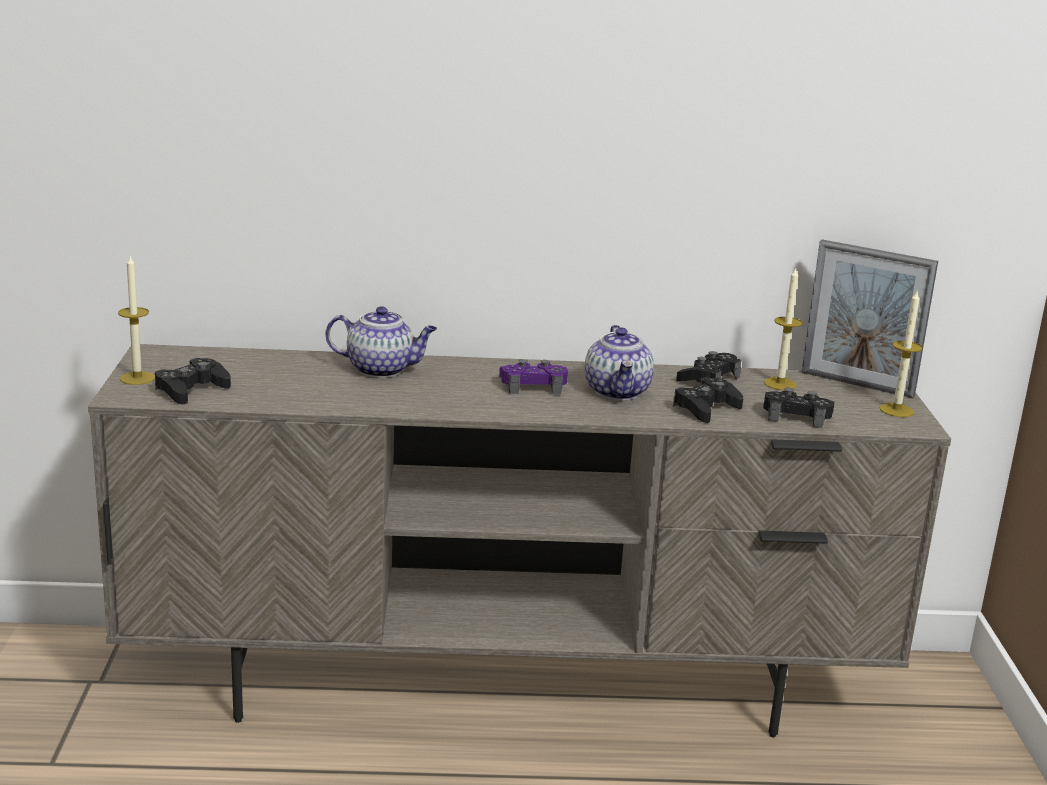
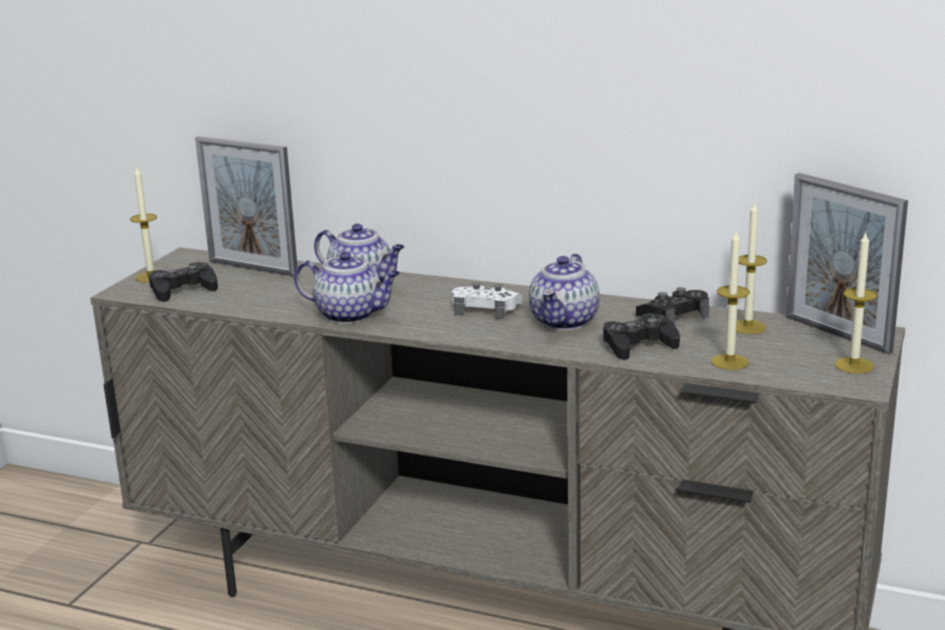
camera: 25 degrees right, 0 degrees up
purple game controller [499,359,568,394] -> white game controller [452,282,522,319]
black game controller [763,388,835,428] -> candle [711,231,750,370]
none -> picture frame [195,136,298,277]
none -> teapot [294,251,400,323]

